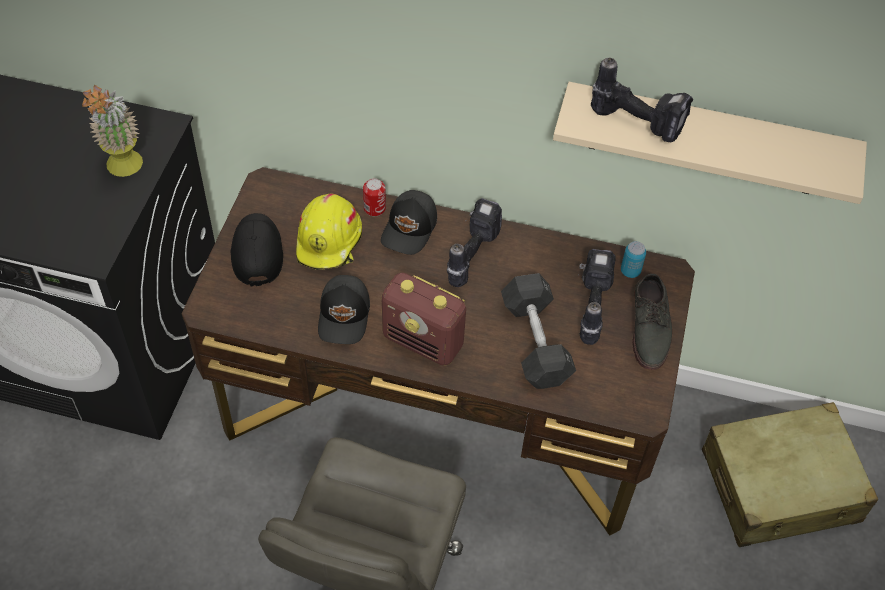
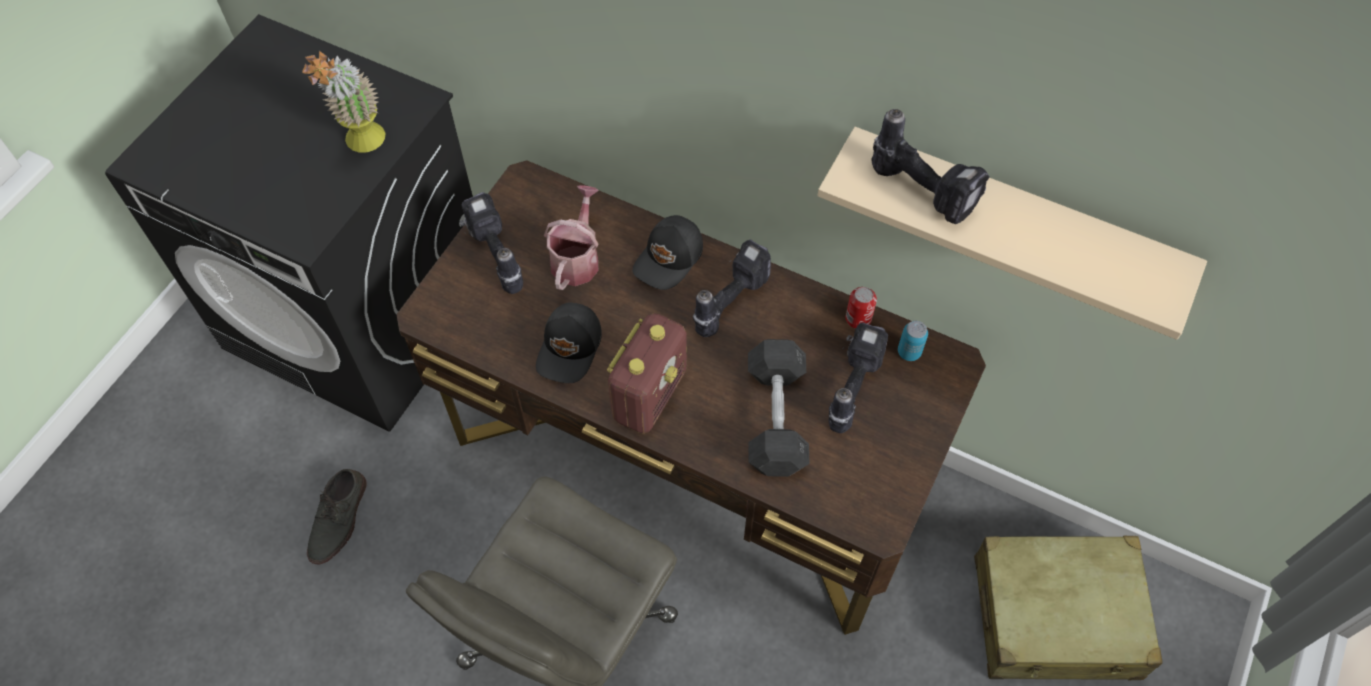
camera: 15 degrees right, 5 degrees up
black cap [231,213,283,287] -> power drill [459,192,523,294]
yellow hard hat [296,194,362,270] -> watering can [544,185,599,290]
can [363,178,386,216] -> can moved to [846,287,877,329]
radio [382,273,466,366] -> radio turned 105 degrees counterclockwise [607,313,686,433]
grey shoe [632,273,672,370] -> grey shoe moved to [307,469,367,564]

